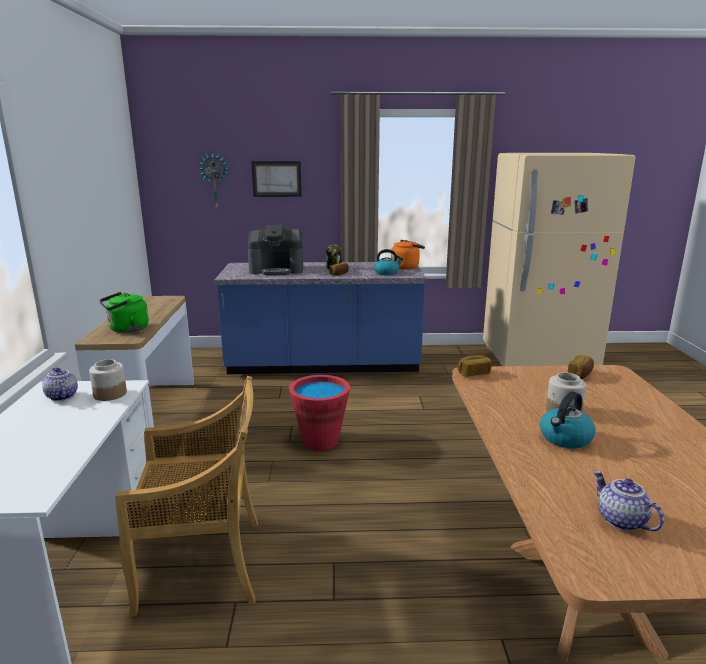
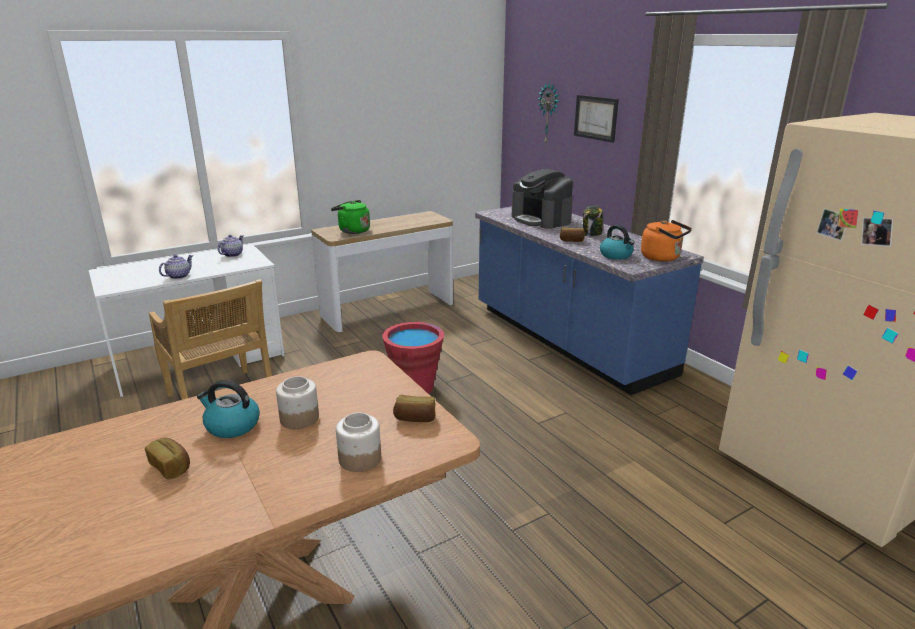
camera: 60 degrees right, 5 degrees up
jar [89,359,127,401] -> jar moved to [336,412,381,472]
bread [458,355,492,377] -> bread moved to [145,438,190,479]
teapot [593,471,664,531] -> teapot moved to [159,254,193,279]

